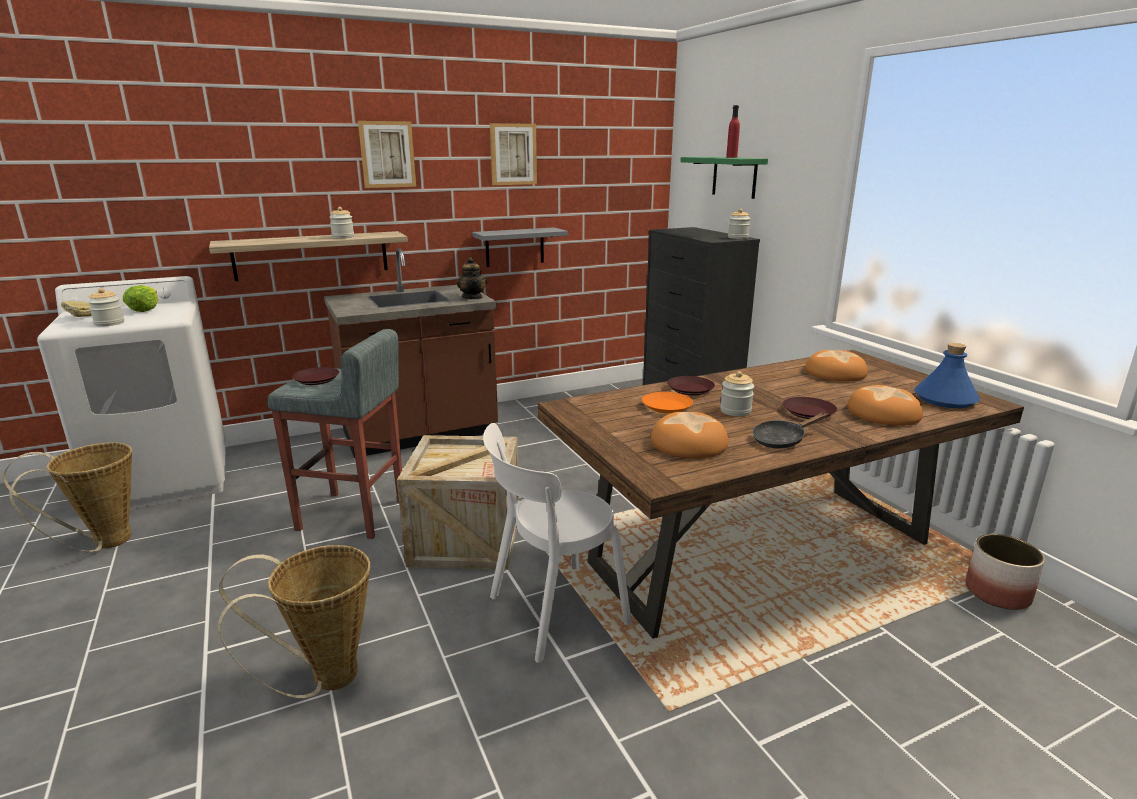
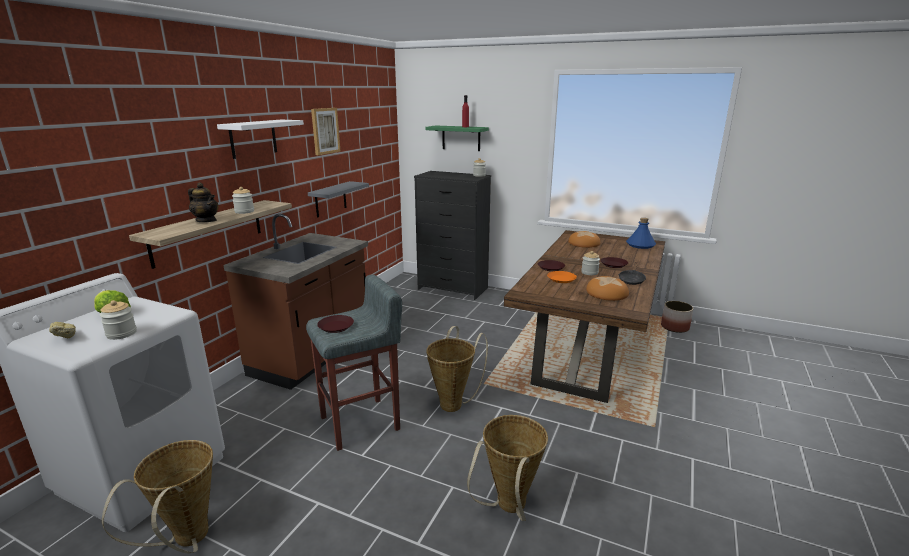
camera: 40 degrees left, 0 degrees up
picture [358,121,416,188] -> white shelf [217,120,304,159]
crate [397,435,519,570] -> basket [426,326,488,412]
teapot [456,257,487,299] -> teapot moved to [188,183,219,222]
white chair [483,423,632,663] -> none
bread [847,385,923,426] -> none

